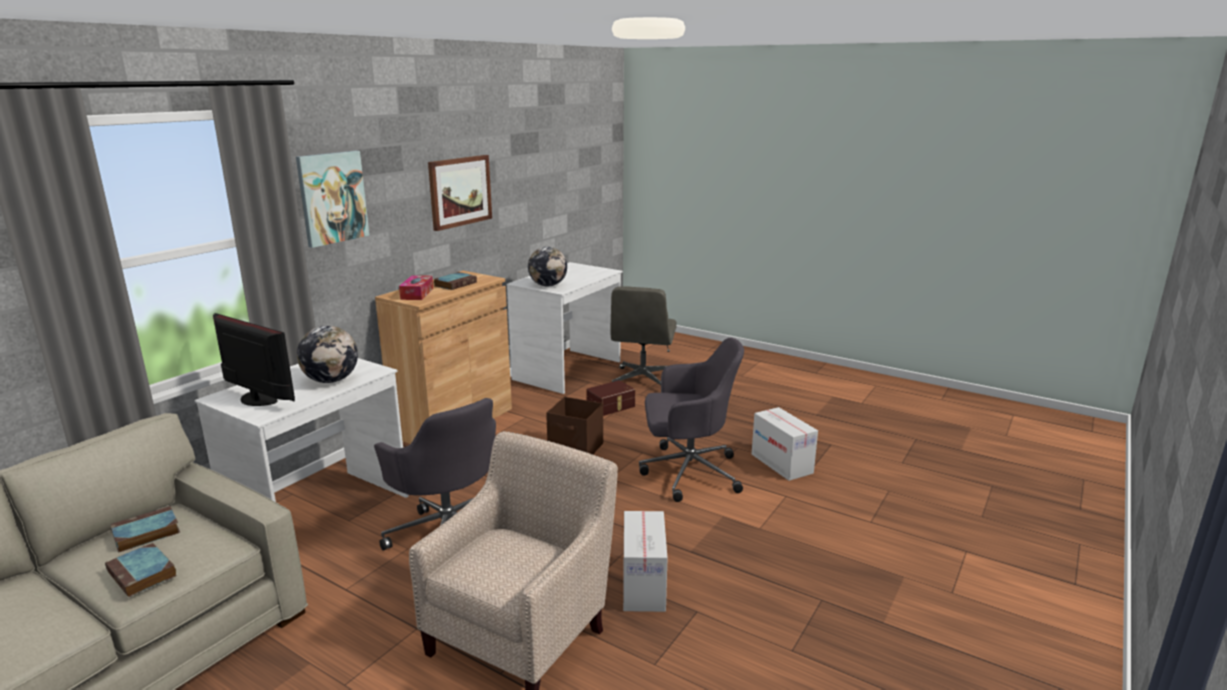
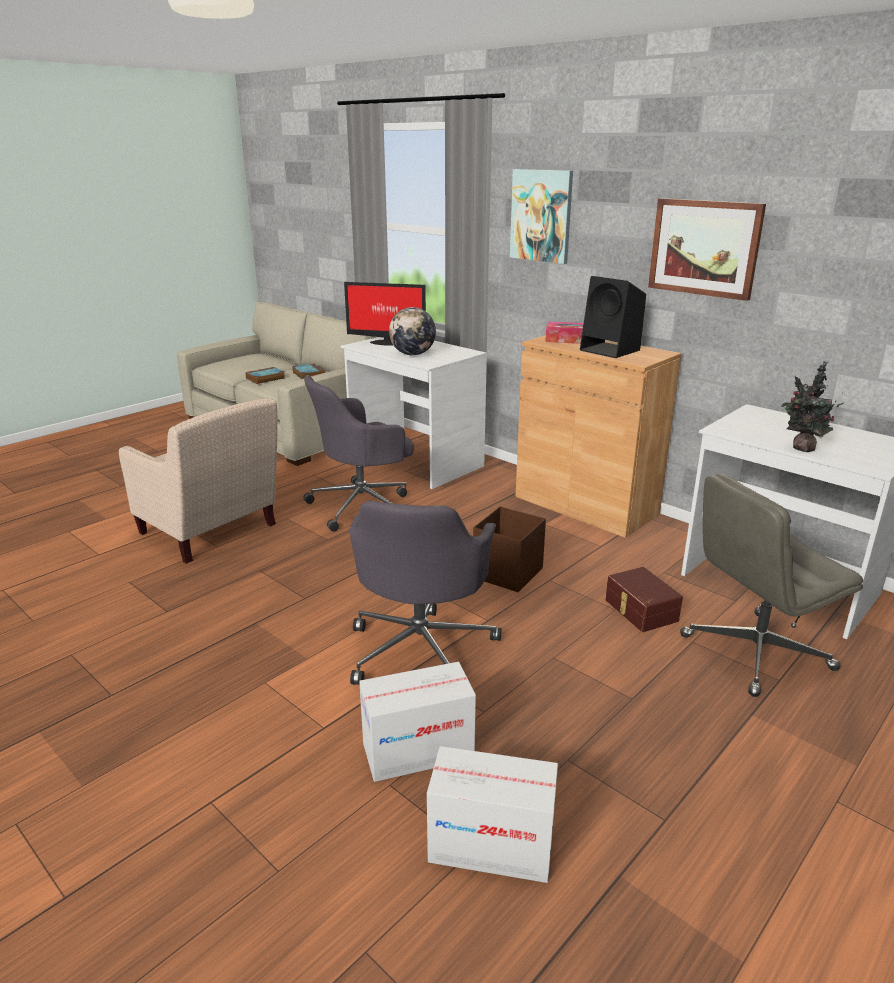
camera: 100 degrees right, 5 degrees up
monitor [213,313,295,406] -> monitor turned 60 degrees clockwise [344,282,426,346]
book [434,272,477,290] -> black speaker [580,276,646,358]
globe [528,247,567,286] -> none
grey office chair [611,286,677,385] -> grey office chair turned 45 degrees counterclockwise [680,474,863,697]
cardboard box [623,511,667,612] -> cardboard box moved to [427,746,558,883]
none -> potted plant [781,360,843,452]

